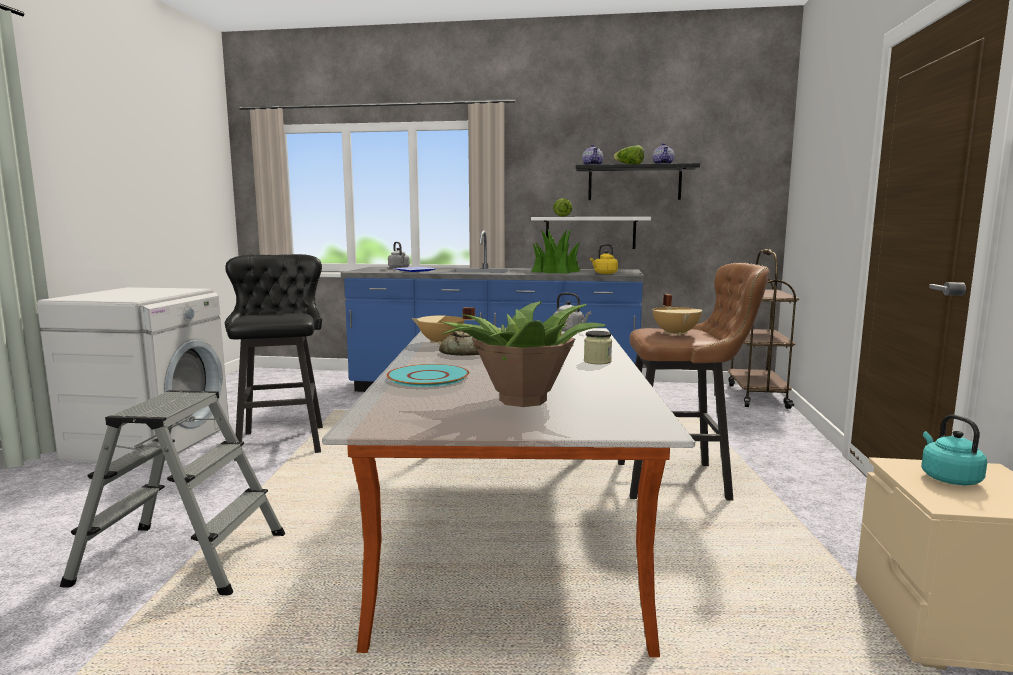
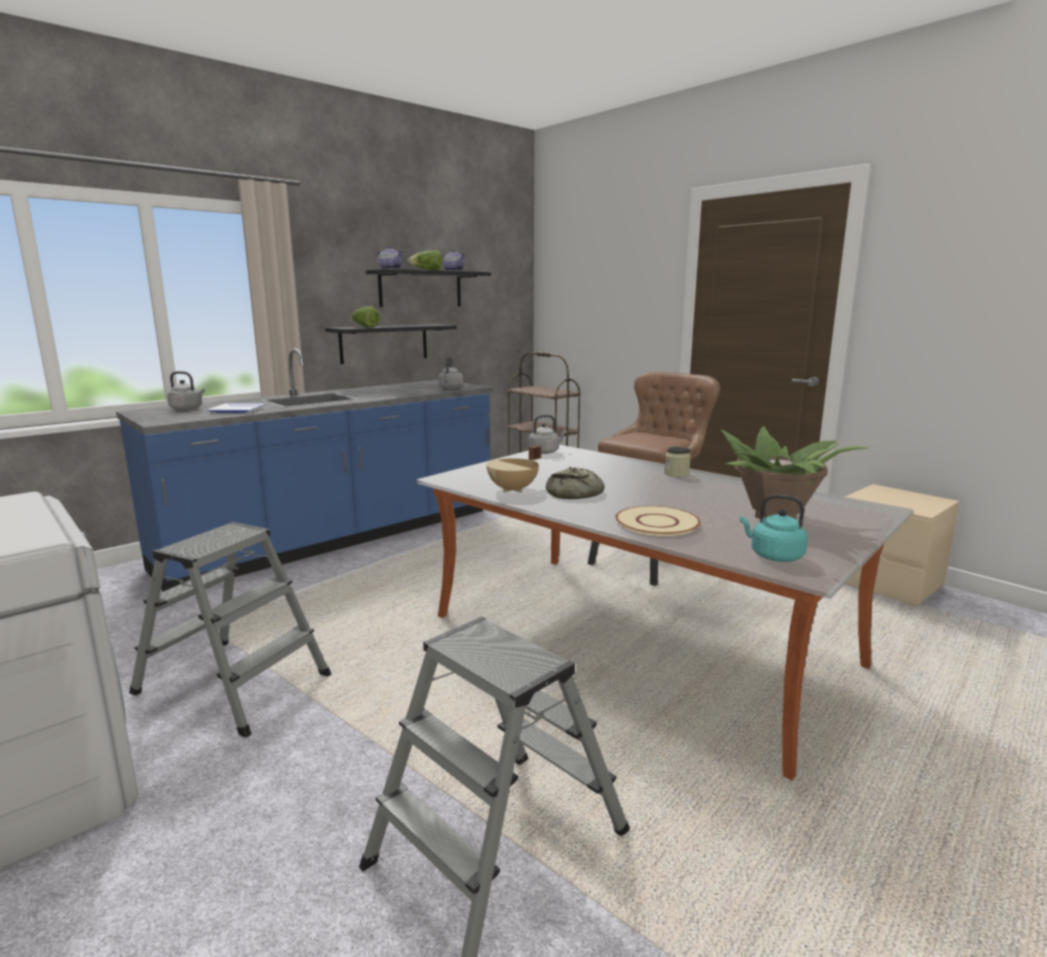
camera: 50 degrees left, 5 degrees up
black stool [225,254,323,461] -> grey step ladder [129,522,331,737]
turquoise plate [387,364,469,387] -> beige plate [615,506,701,536]
white shelf [531,217,651,249] -> black shelf [325,324,457,364]
potted plant [531,228,581,274] -> none
yellow kettle [590,244,618,274] -> grey kettle [438,357,463,389]
beige cooking pot [653,294,703,336] -> none
turquoise kettle [921,415,987,485] -> turquoise kettle moved to [740,494,808,562]

